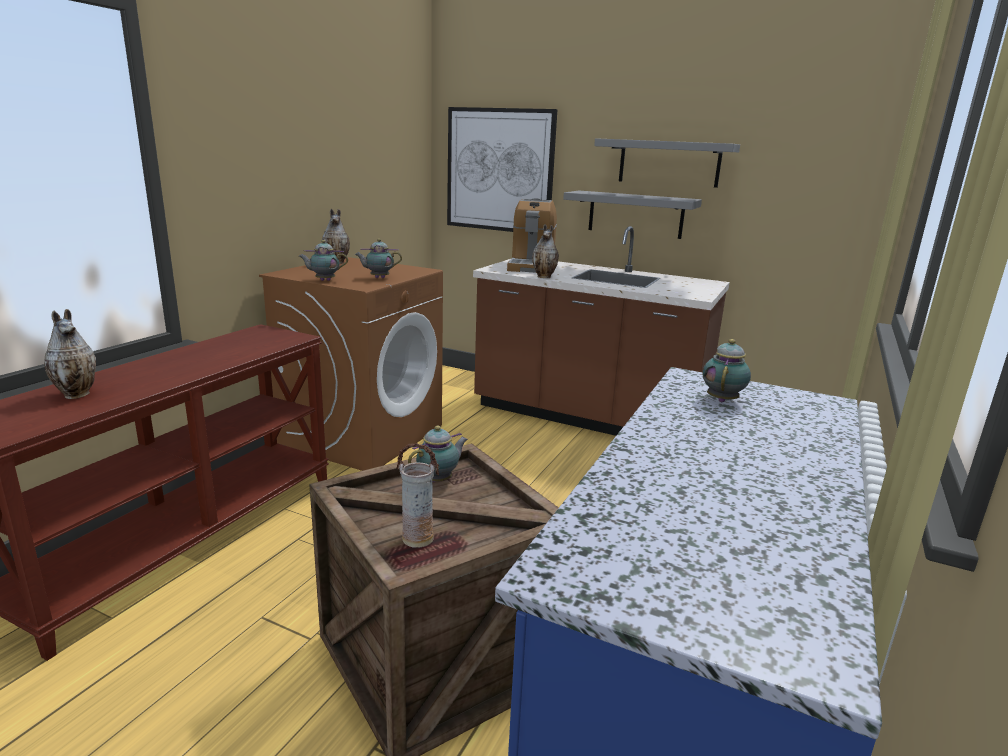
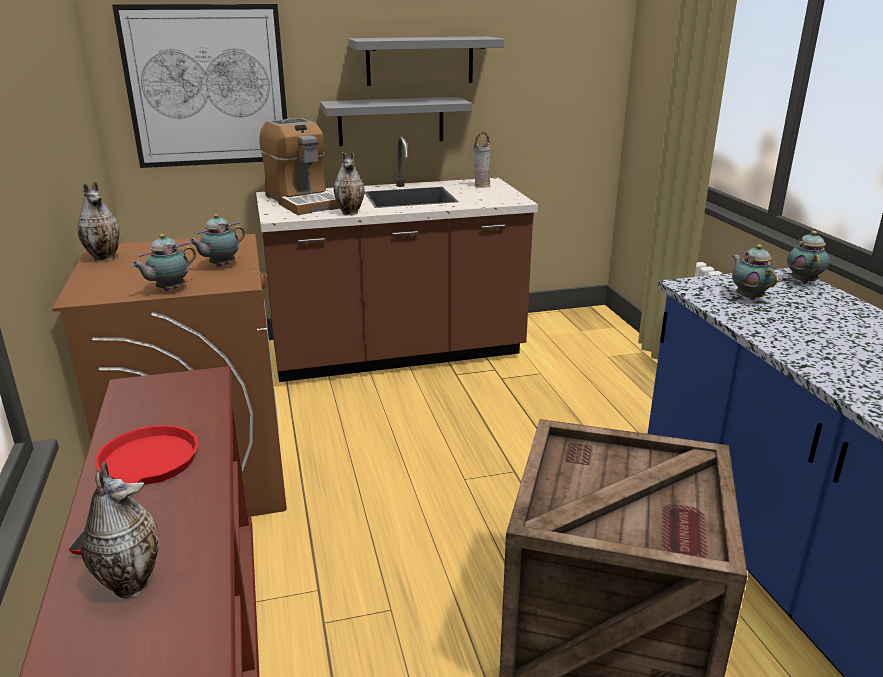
camera: 40 degrees left, 5 degrees up
vase [397,443,439,548] -> vase moved to [474,132,491,188]
teapot [408,425,468,482] -> teapot moved to [787,231,829,284]
none -> red frying pan [69,425,199,555]

